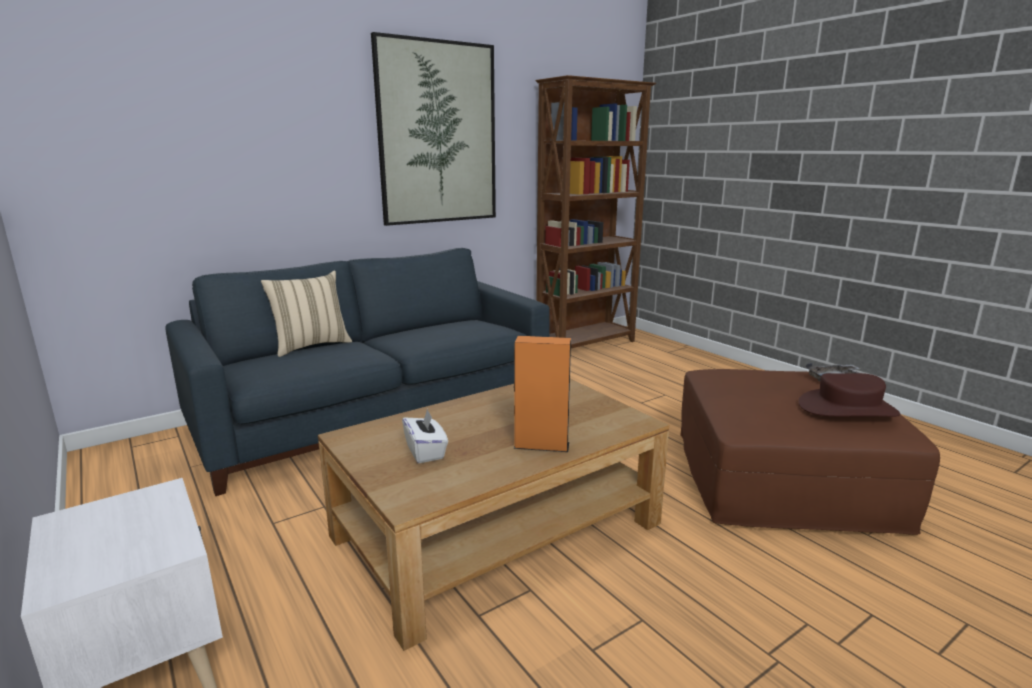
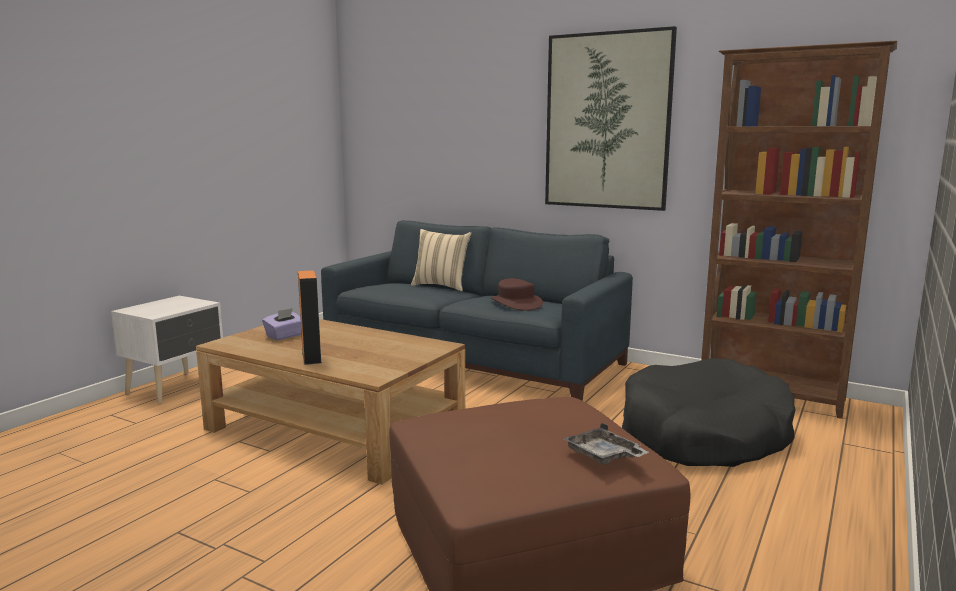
camera: 65 degrees right, 5 degrees down
white tissue box [402,408,448,463] -> purple tissue box [262,308,301,340]
brown hat [799,373,900,417] -> brown hat moved to [491,278,543,311]
none -> black dog bed [622,358,796,467]

